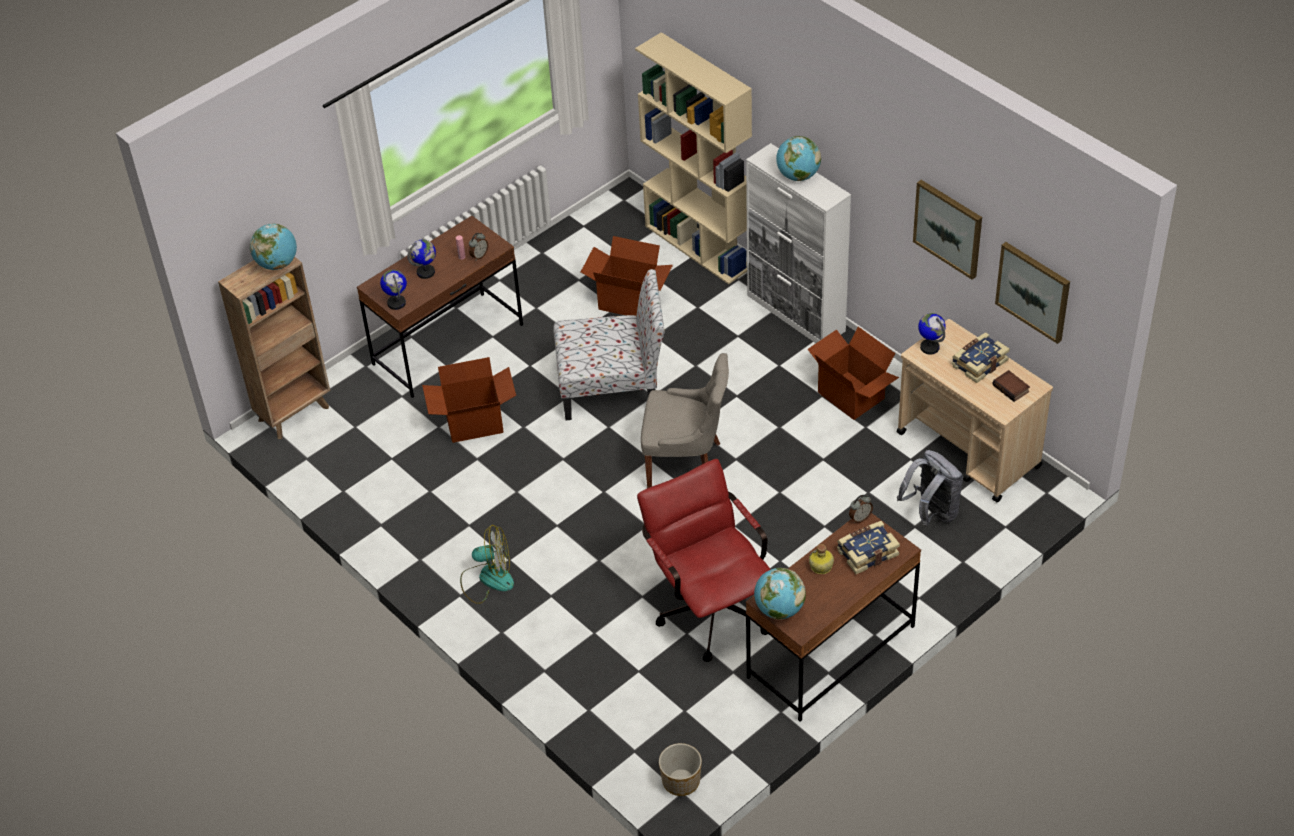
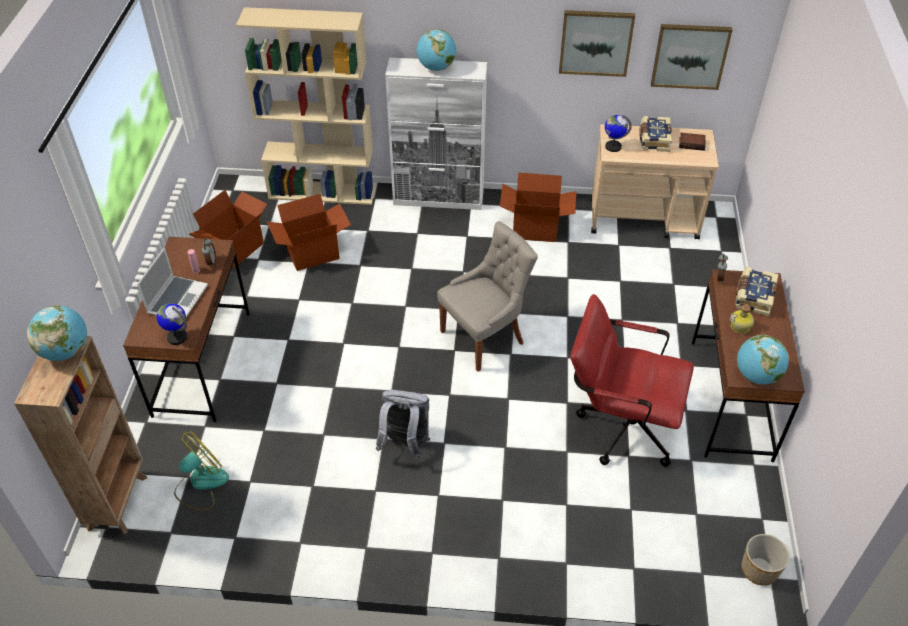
camera: 45 degrees left, 0 degrees up
globe [407,239,436,279] -> laptop [137,248,208,317]
cardboard box [422,357,516,443] -> cardboard box moved to [189,190,267,268]
fan [460,525,514,604] -> fan moved to [174,431,229,510]
chair [553,269,665,420] -> none
grey backpack [897,450,963,527] -> grey backpack moved to [376,390,430,459]

